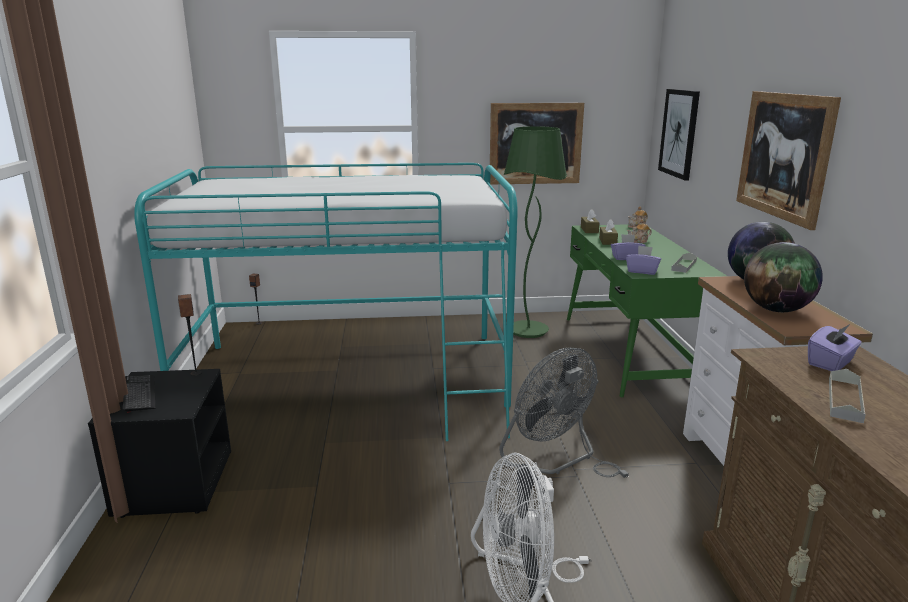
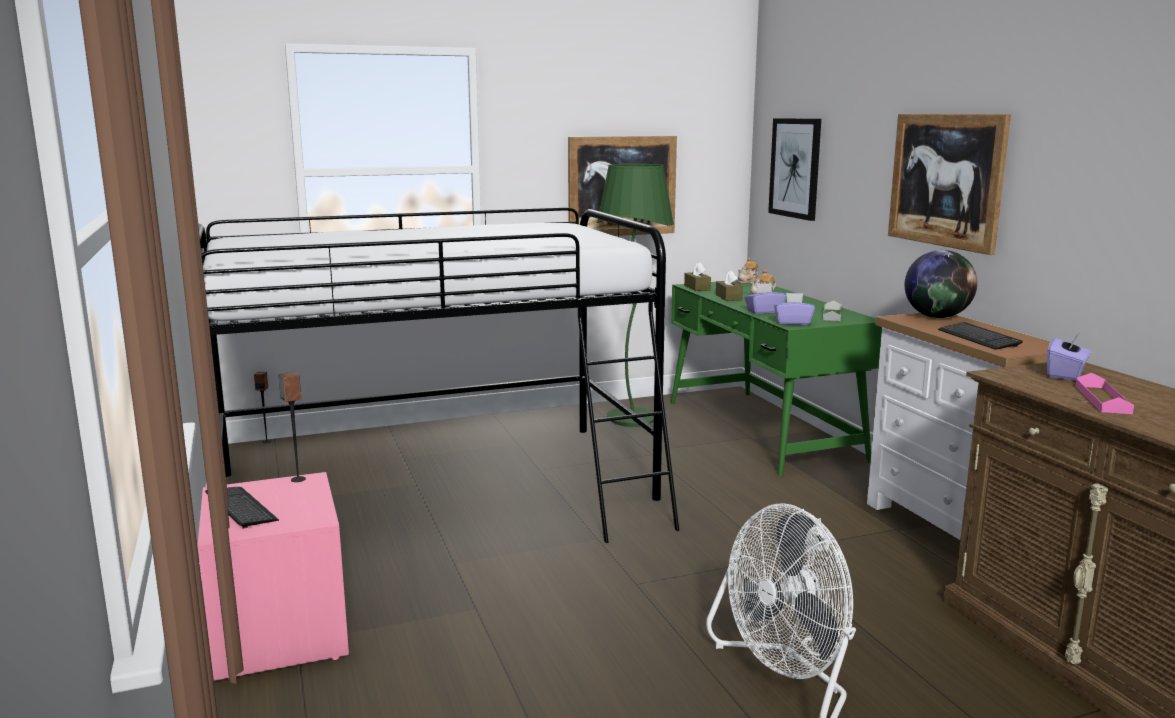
camera: 15 degrees left, 5 degrees down
black nightstand [88,369,231,518] -> pink nightstand [197,472,349,681]
turquoise bed [134,163,518,441] -> black bed [198,208,679,543]
grey fan [499,348,629,478] -> none
globe [744,242,823,312] -> keyboard [938,322,1023,350]
grey tray [829,369,866,423] -> pink tray [1075,373,1134,414]

